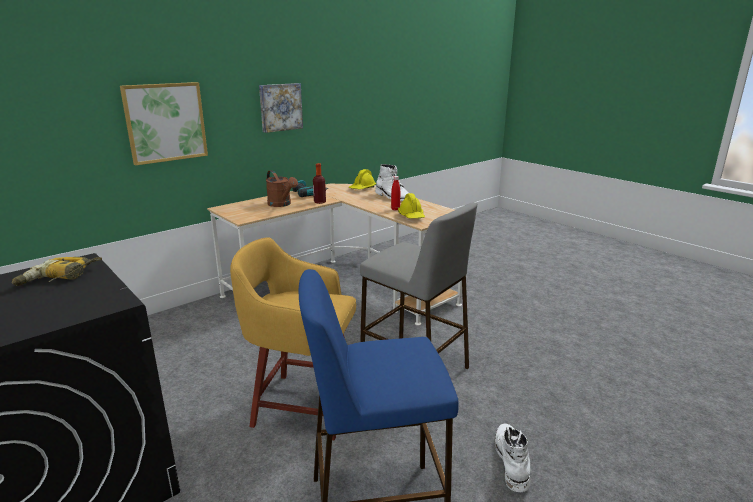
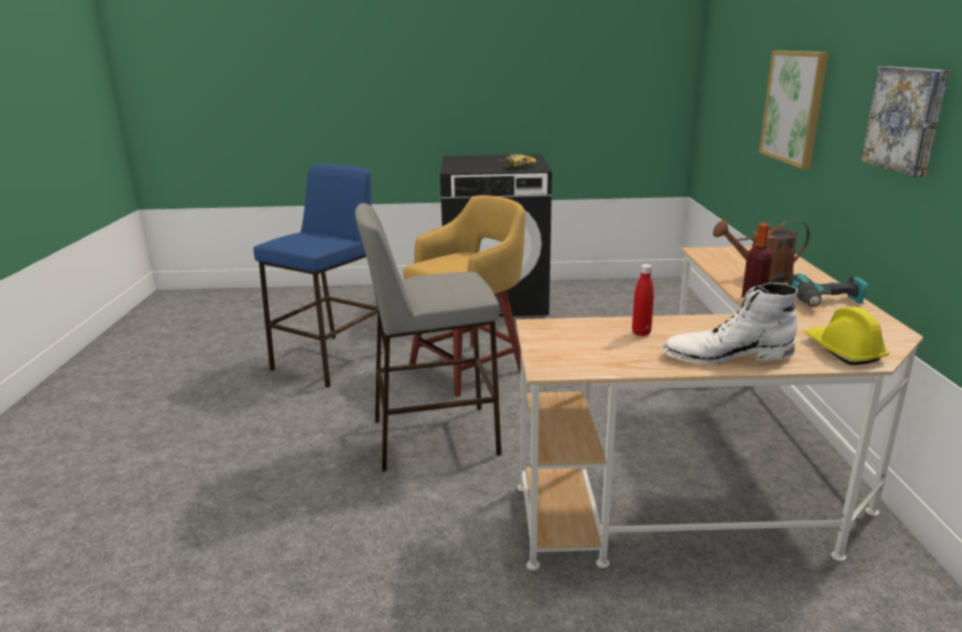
camera: 130 degrees right, 0 degrees up
yellow hard hat [398,193,425,219] -> none
white boot [495,424,530,492] -> none

